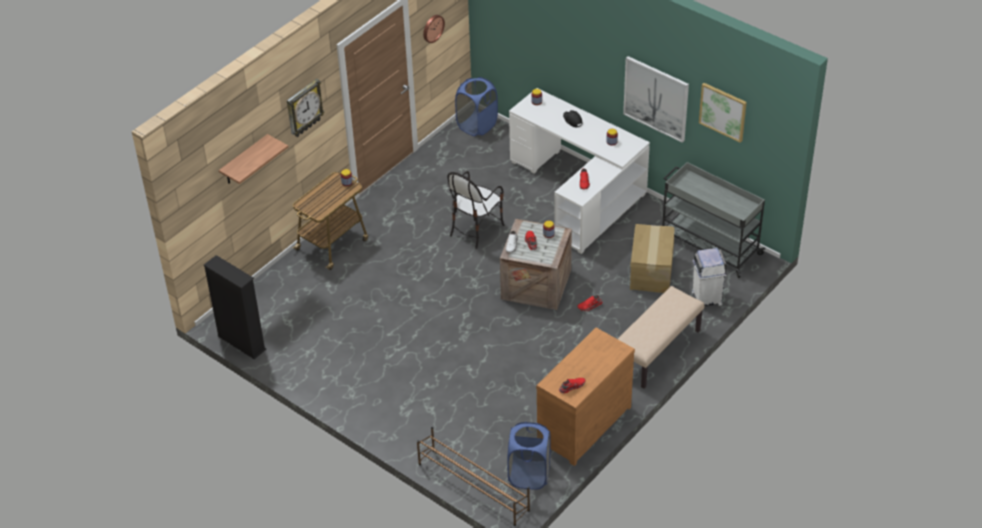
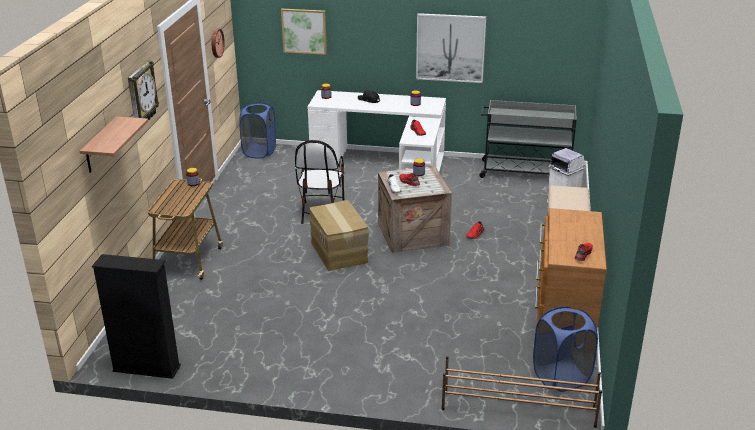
camera: 30 degrees left, 15 degrees down
cardboard box [630,224,674,293] -> cardboard box moved to [309,200,369,271]
picture [699,83,747,143] -> picture moved to [281,9,327,55]

